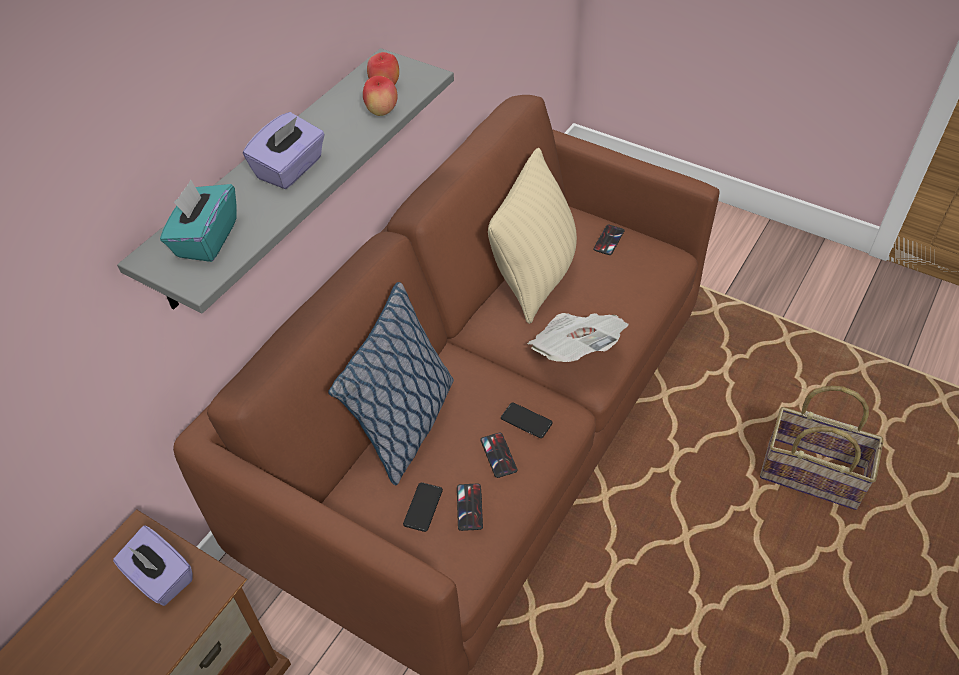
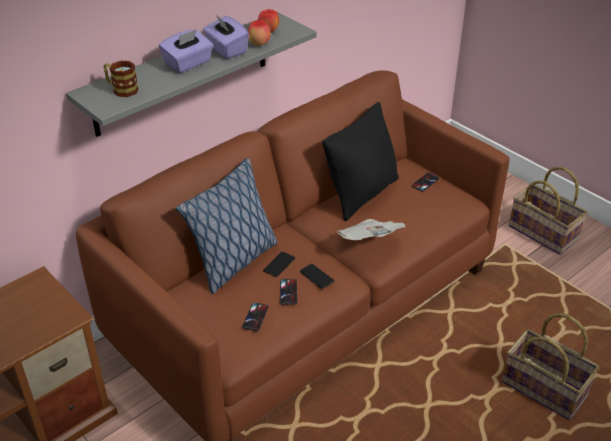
camera: 15 degrees right, 10 degrees down
purple tissue box [113,525,192,606] -> purple tissue box moved to [203,15,249,59]
turquoise tissue box [160,180,237,262] -> mug [104,61,138,97]
phone [403,483,443,532] -> phone moved to [263,252,295,277]
beige pillow [488,148,577,324] -> black pillow [323,102,399,221]
none -> basket [509,166,587,255]

